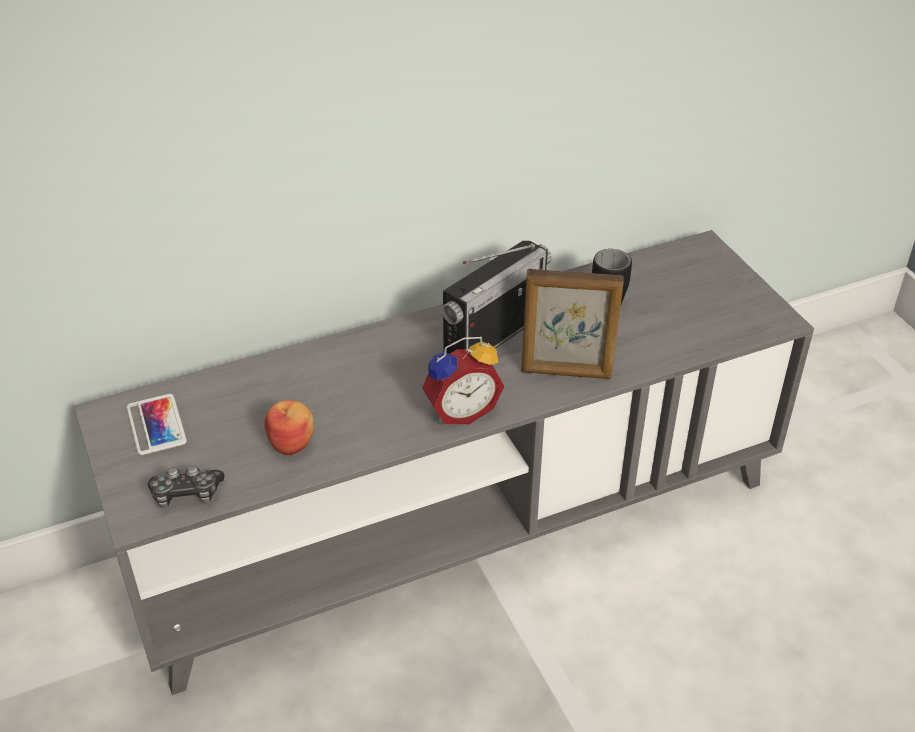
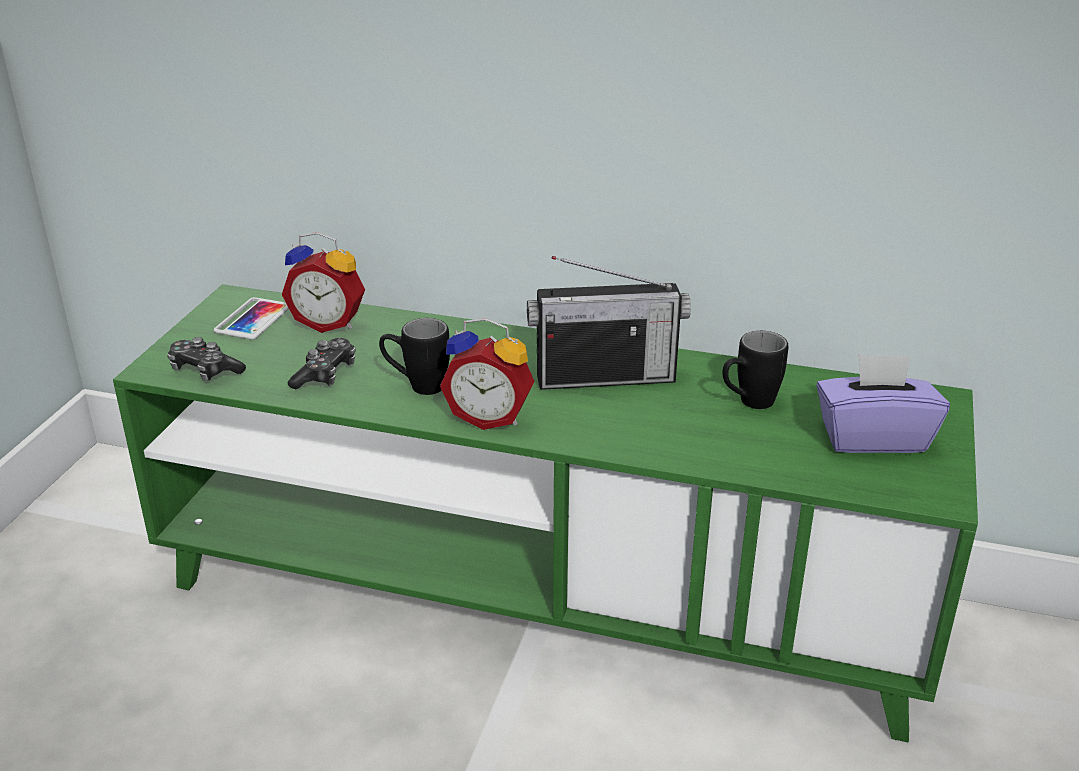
camera: 40 degrees right, 10 degrees down
grey tv stand [74,230,814,695] -> green tv stand [113,284,978,742]
apple [264,400,314,455] -> game controller [287,338,356,389]
picture frame [521,269,624,379] -> none
none -> alarm clock [282,232,365,333]
none -> black mug [379,318,450,395]
none -> purple tissue box [816,354,950,453]

